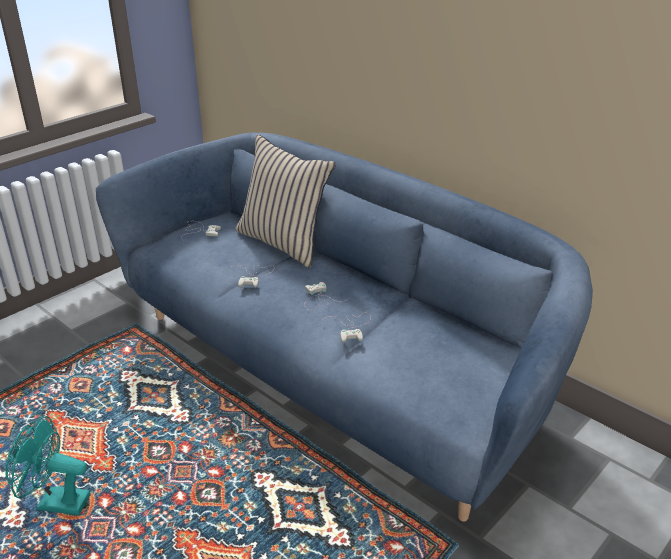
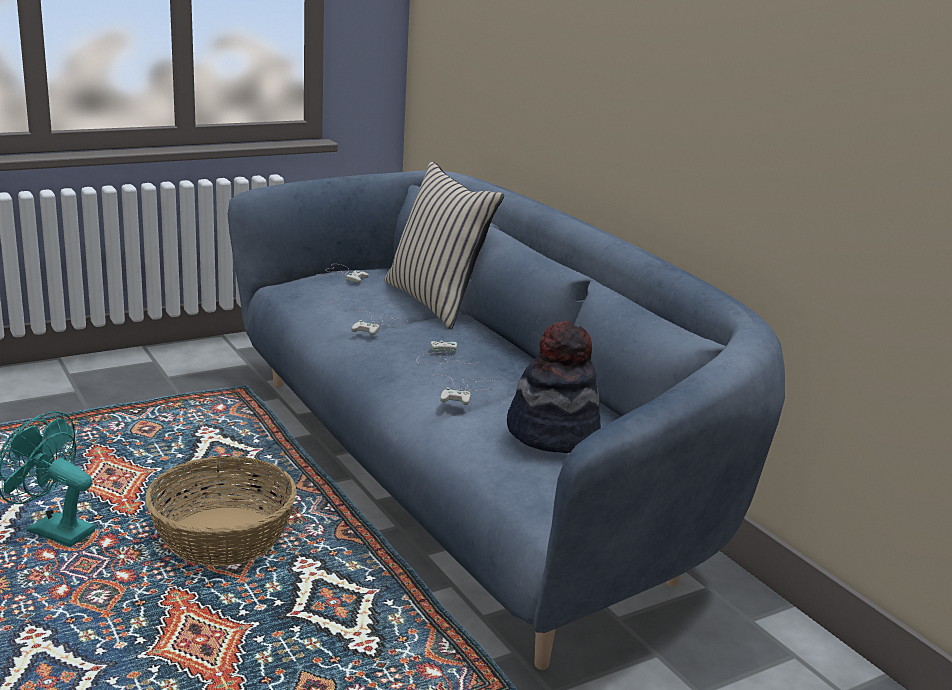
camera: 15 degrees right, 10 degrees down
none -> basket [145,456,297,566]
none -> hat [507,321,601,453]

